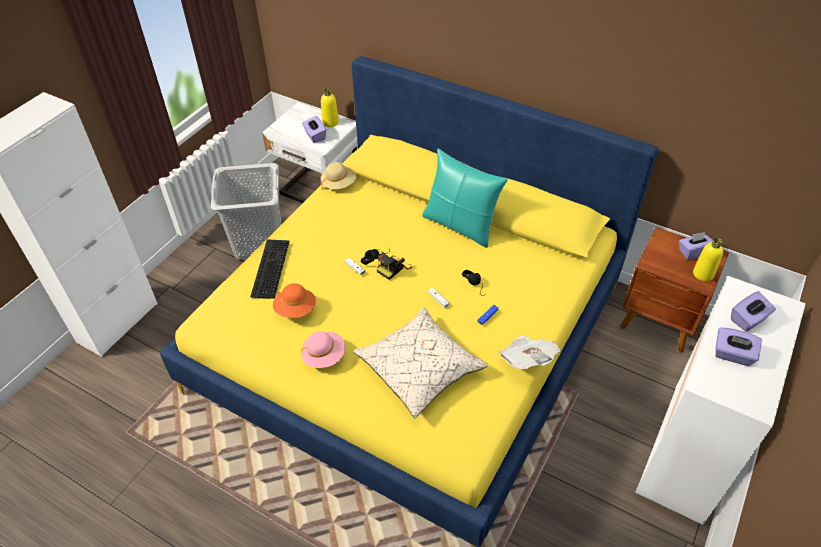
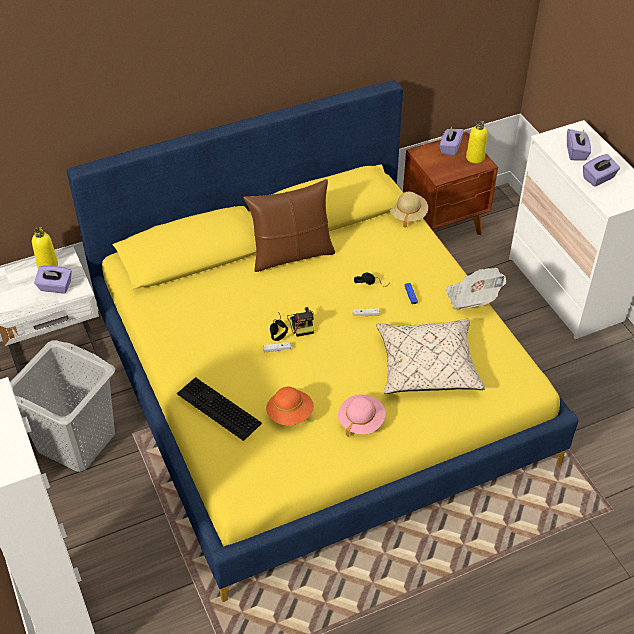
camera: 55 degrees left, 0 degrees up
beige hat [321,162,356,189] -> beige hat moved to [390,192,428,228]
turquoise pillow [422,149,508,248] -> brown pillow [243,179,335,272]

